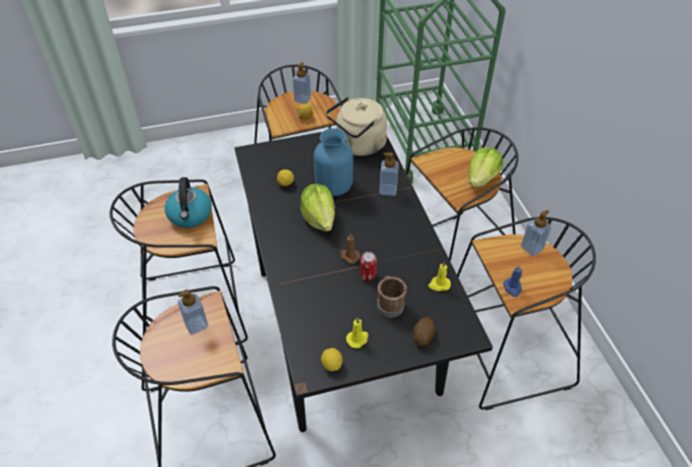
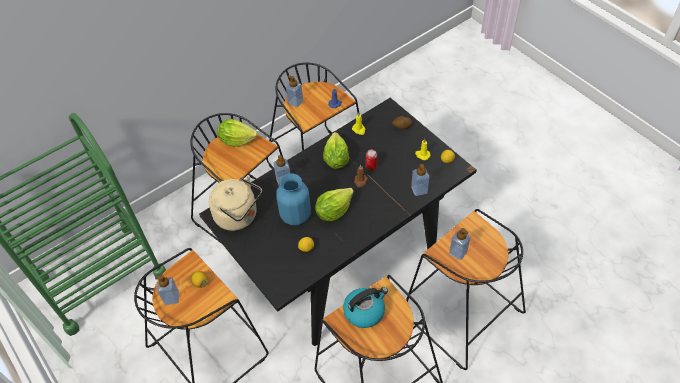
camera: 110 degrees left, 5 degrees up
brown mug [377,276,407,318] -> none
none -> lettuce [323,132,349,169]
none -> soap dispenser [411,164,430,196]

